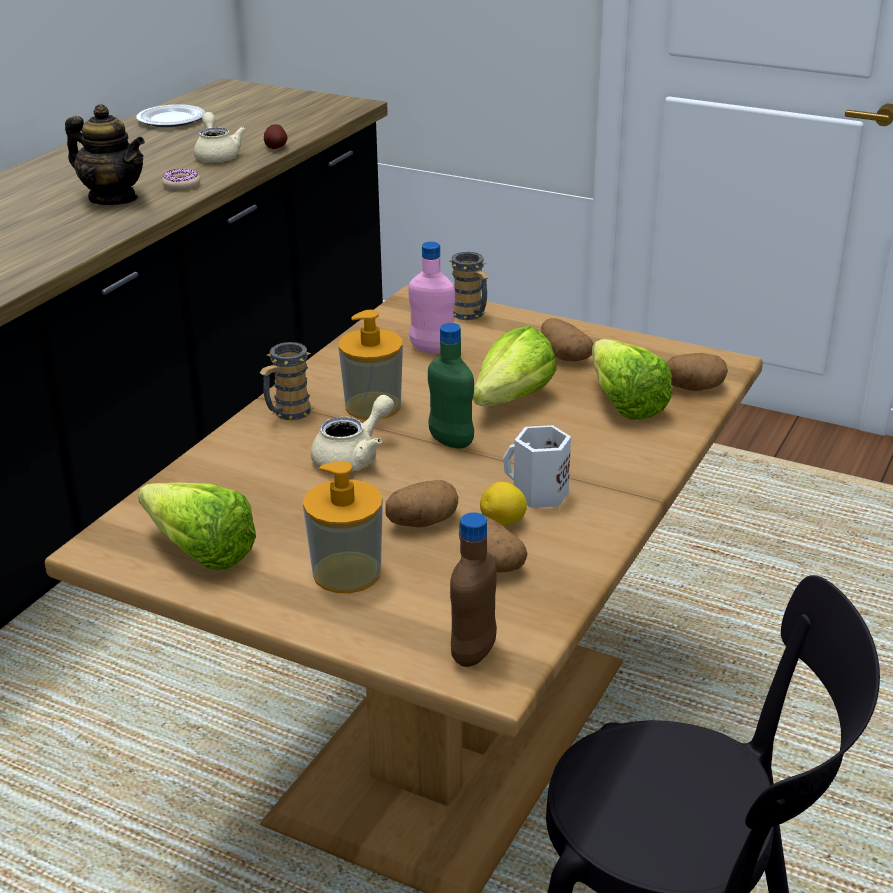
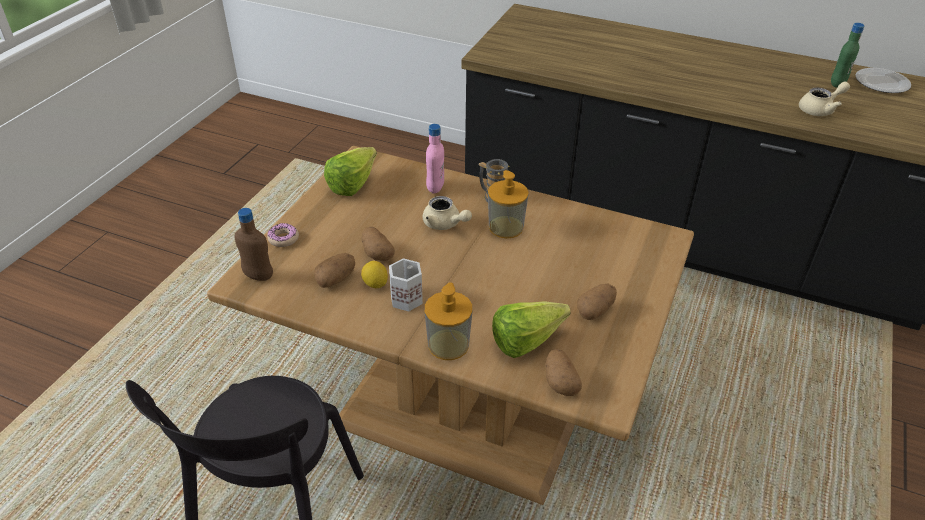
camera: 85 degrees right, 10 degrees up
teapot [65,104,145,205] -> none
donut [162,169,200,190] -> donut moved to [267,223,299,247]
potato [264,124,288,149] -> none
soap dispenser [303,461,383,593] -> soap dispenser moved to [425,283,472,360]
pink bottle [408,242,455,354] -> pink bottle moved to [426,124,444,194]
green bottle [428,323,474,449] -> green bottle moved to [831,23,865,88]
mug [449,252,489,320] -> none
lettuce [473,326,557,406] -> none

